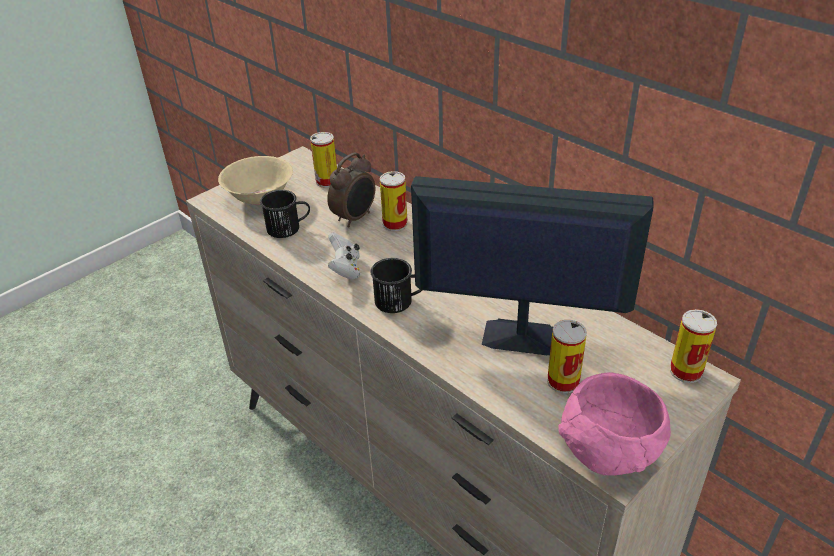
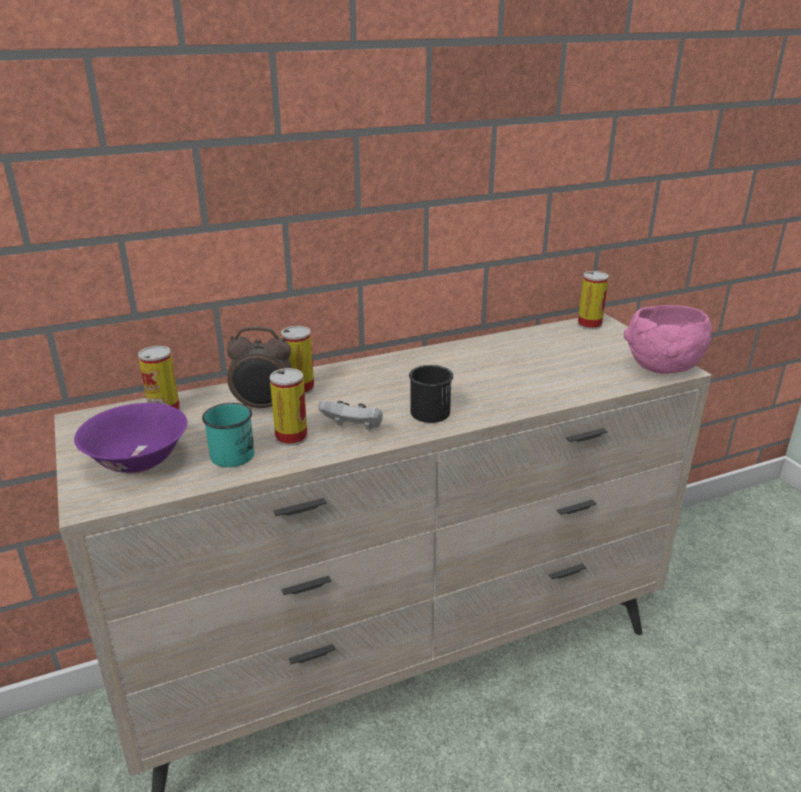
camera: 70 degrees left, 10 degrees down
beige bowl [218,156,293,205] -> purple bowl [74,403,187,474]
black mug [260,190,310,238] -> turquoise mug [202,403,254,467]
alarm clock [327,152,375,228] -> alarm clock turned 120 degrees clockwise [227,327,292,408]
monitor [411,176,654,355] -> none
can [547,320,587,393] -> can moved to [270,368,308,446]

